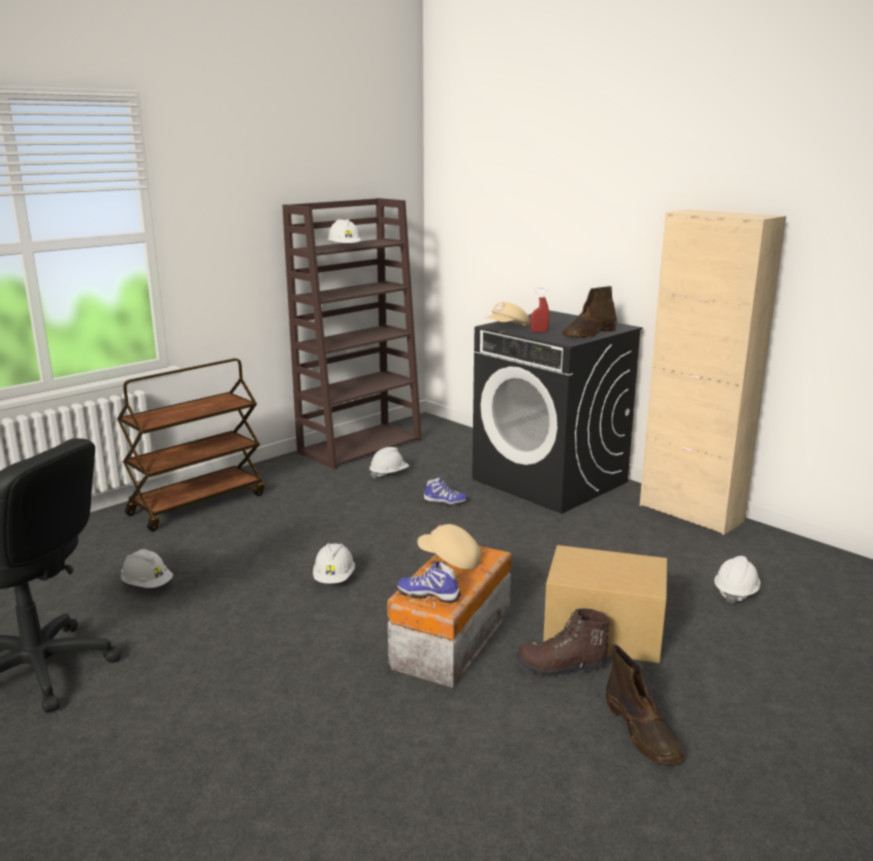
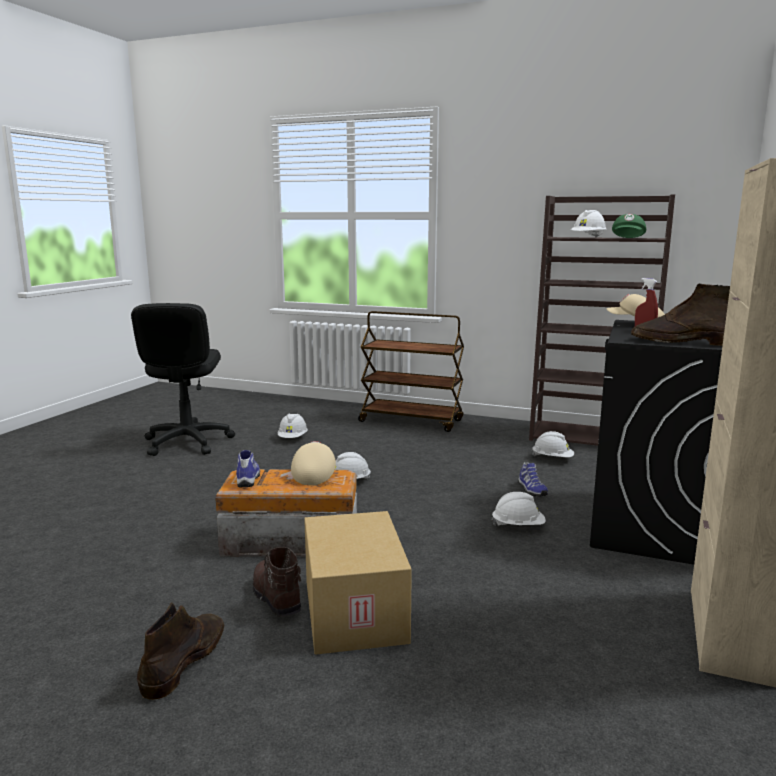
camera: 65 degrees right, 5 degrees down
brown boot [606,644,685,766] -> brown boot turned 150 degrees clockwise [137,602,224,700]
white hard hat [714,556,760,604] -> white hard hat moved to [492,492,546,526]
none -> green cap [612,214,646,238]

